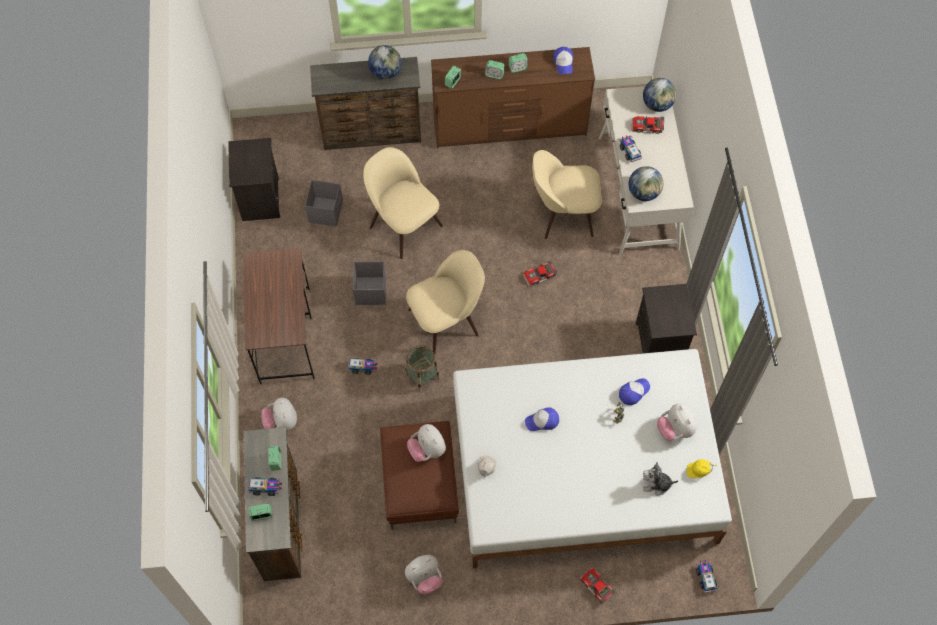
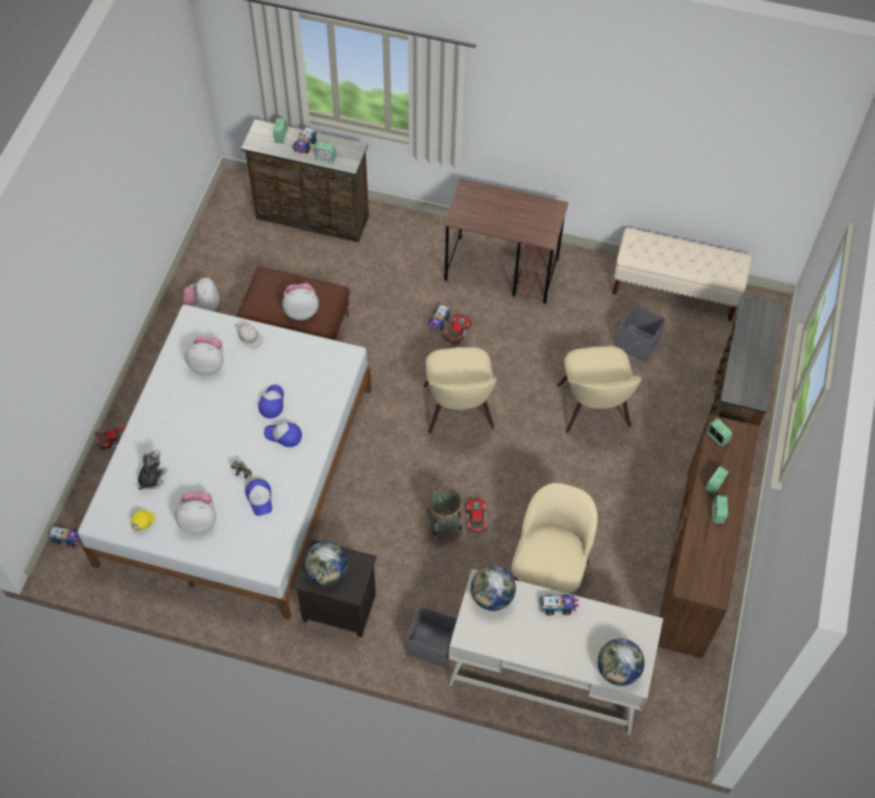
camera: 110 degrees right, 5 degrees down
black nightstand [228,138,280,221] -> beige bench [612,228,751,321]
plush toy [261,398,297,430] -> plush toy moved to [185,336,224,375]
grey storage box [352,262,386,305] -> grey storage box moved to [406,606,457,668]
beige chair [363,147,443,259] -> beige chair turned 105 degrees clockwise [557,346,642,433]
globe [368,45,402,79] -> globe moved to [304,541,348,586]
basket [405,345,440,393] -> basket moved to [426,487,462,542]
cap [553,47,573,74] -> cap moved to [264,422,302,447]
toy car [632,116,664,134] -> toy car moved to [443,314,473,344]

